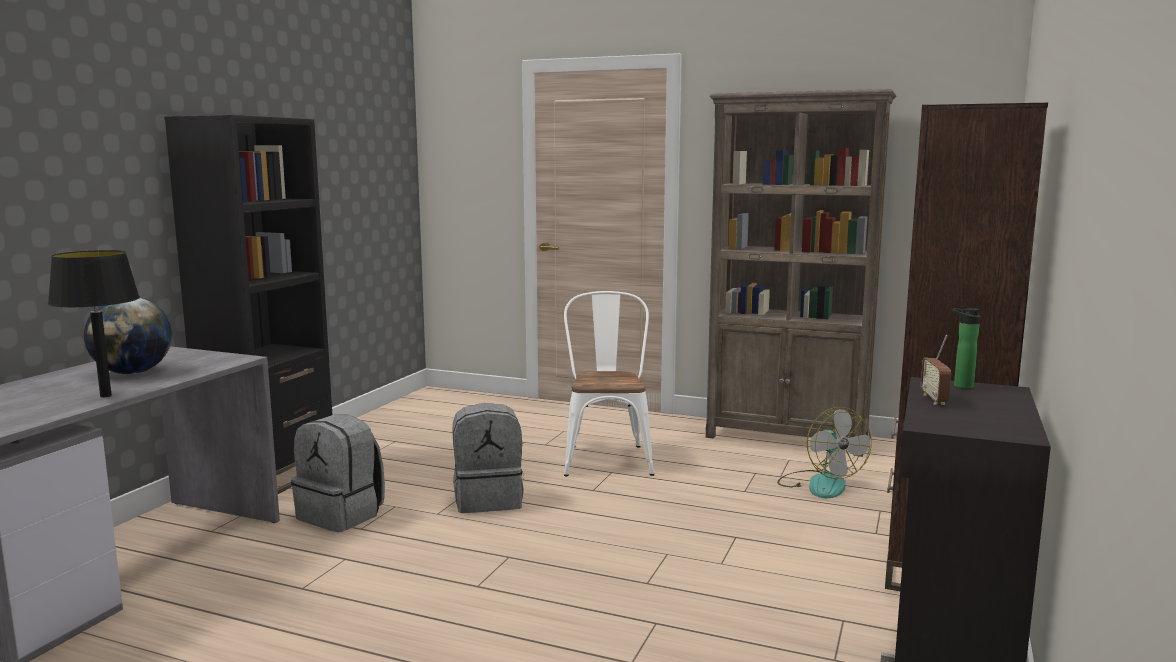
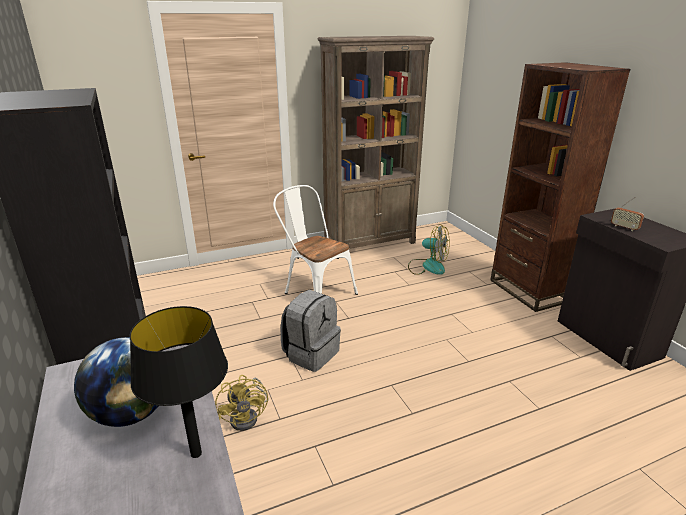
camera: 45 degrees left, 15 degrees up
grey backpack [291,414,385,532] -> yellow fan [215,375,269,431]
bottle [952,308,981,389] -> none

